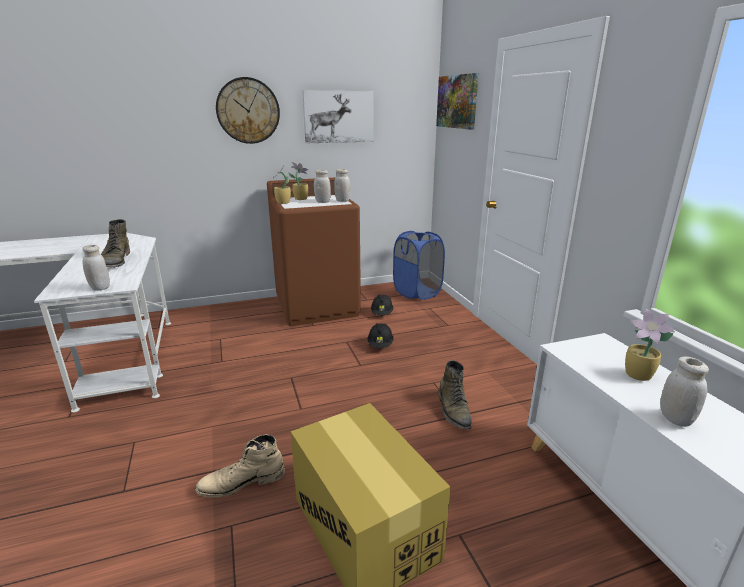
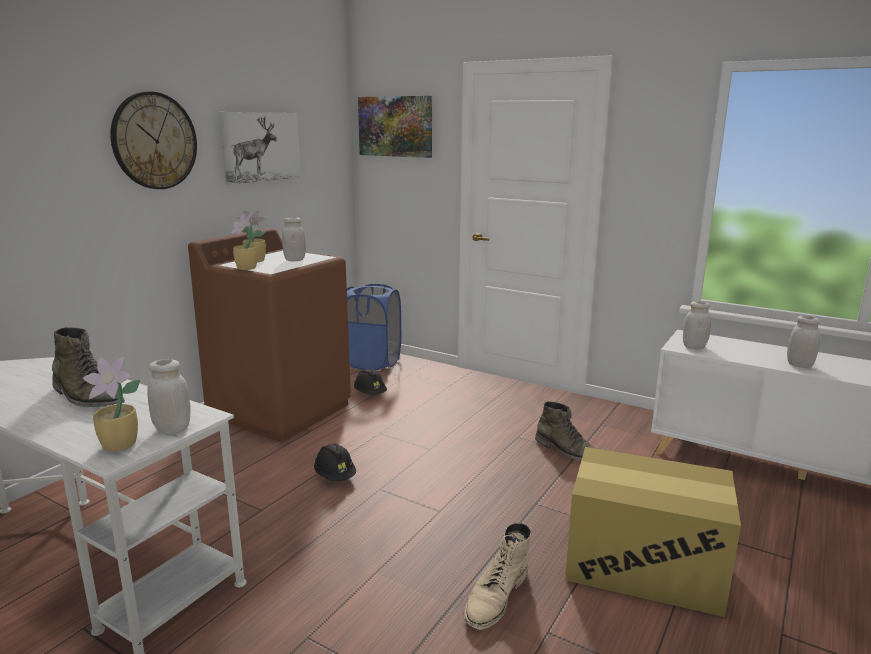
camera: 40 degrees left, 5 degrees down
white jar [334,169,351,202] -> white jar moved to [683,301,711,349]
black hard hat [368,323,394,348] -> black hard hat moved to [314,443,356,481]
potted plant [625,309,675,381] -> potted plant moved to [83,357,140,451]

